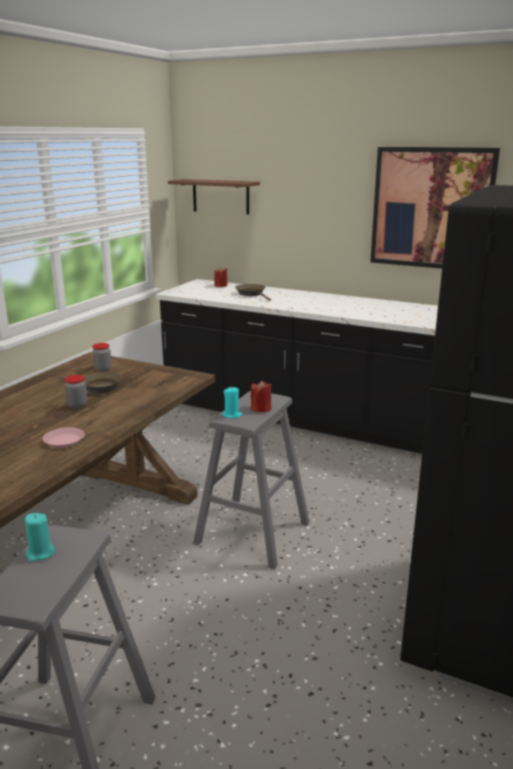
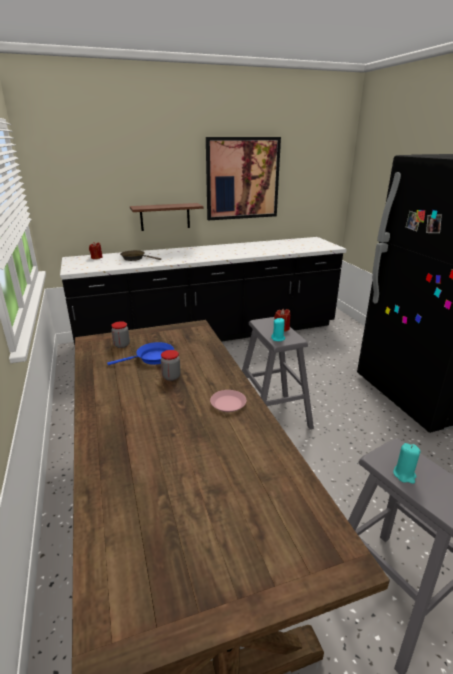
camera: 45 degrees left, 5 degrees up
brown frying pan [59,372,122,394] -> blue frying pan [107,342,174,365]
brown shelf [168,179,260,215] -> brown shelf moved to [130,203,203,231]

